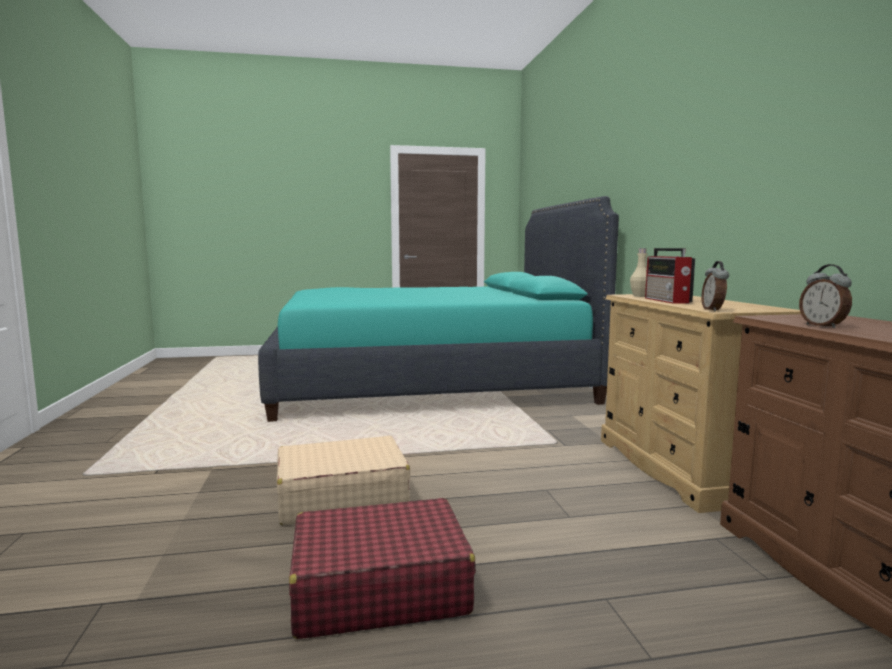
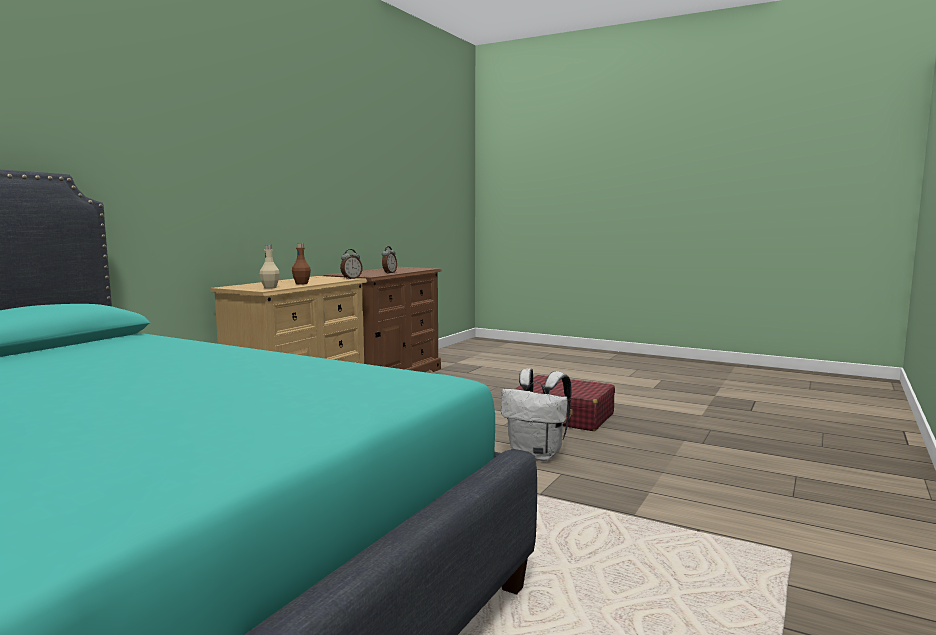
camera: 140 degrees left, 0 degrees up
beige suitcase [277,436,410,525] -> white backpack [501,369,572,461]
radio [645,248,695,304] -> brown bottle [292,243,311,285]

